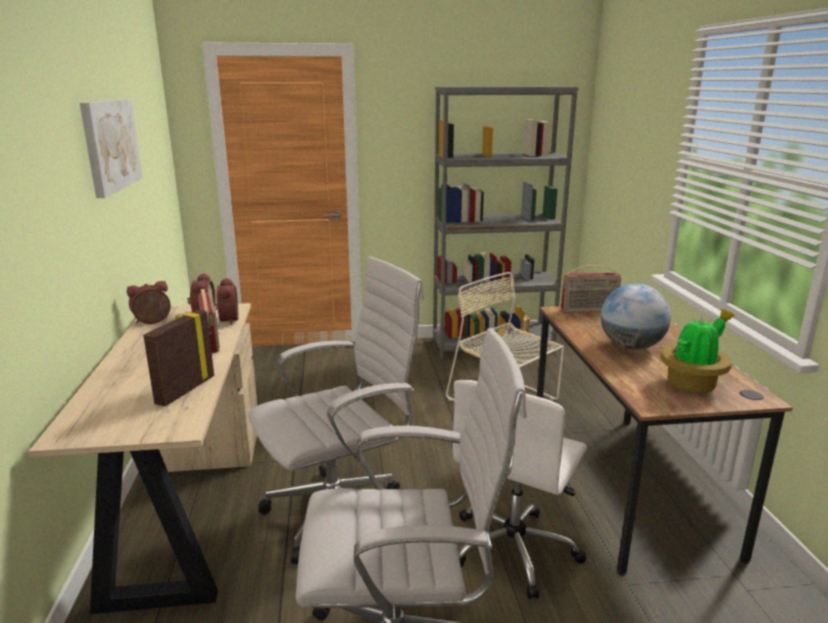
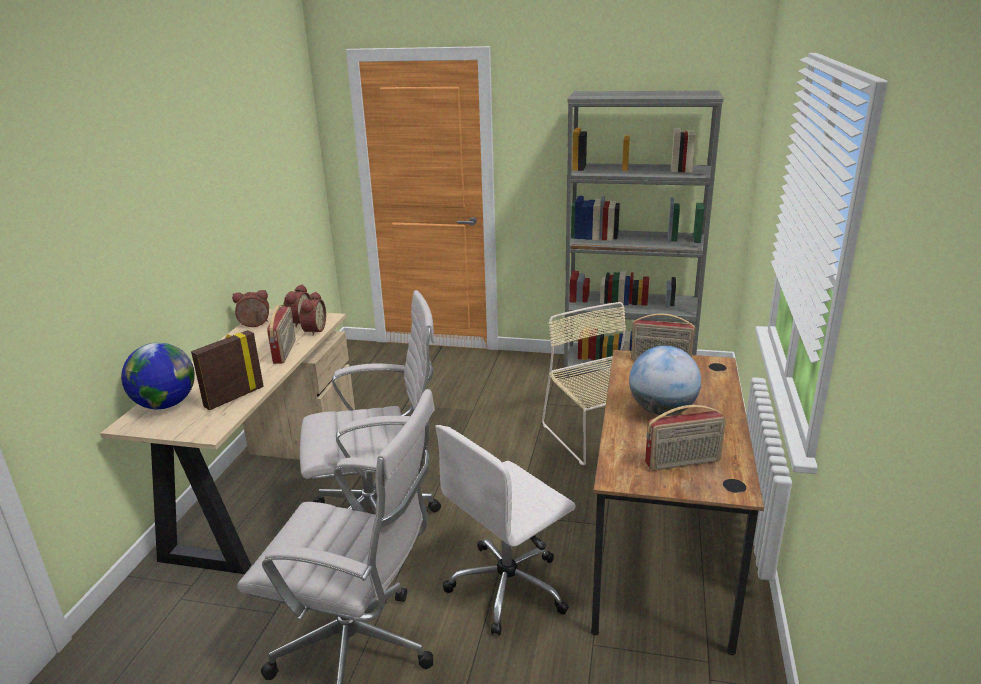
camera: 20 degrees right, 5 degrees up
picture [80,99,143,198] -> none
potted plant [661,309,735,393] -> radio [645,405,726,471]
none -> globe [121,343,195,409]

